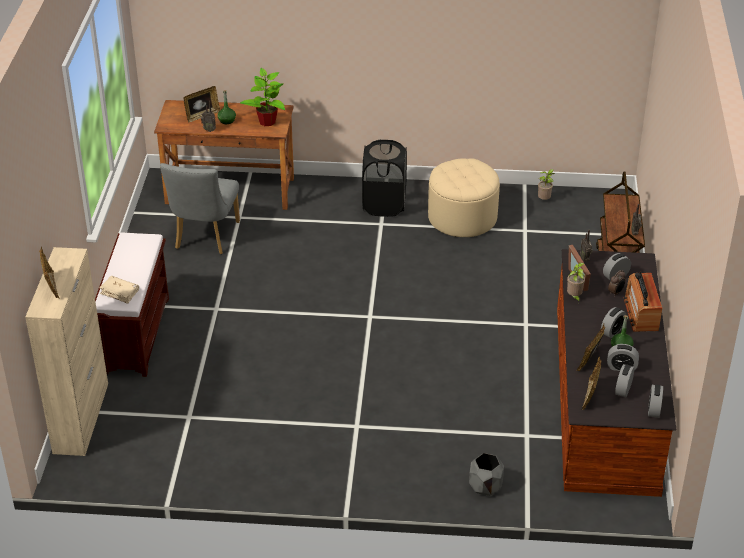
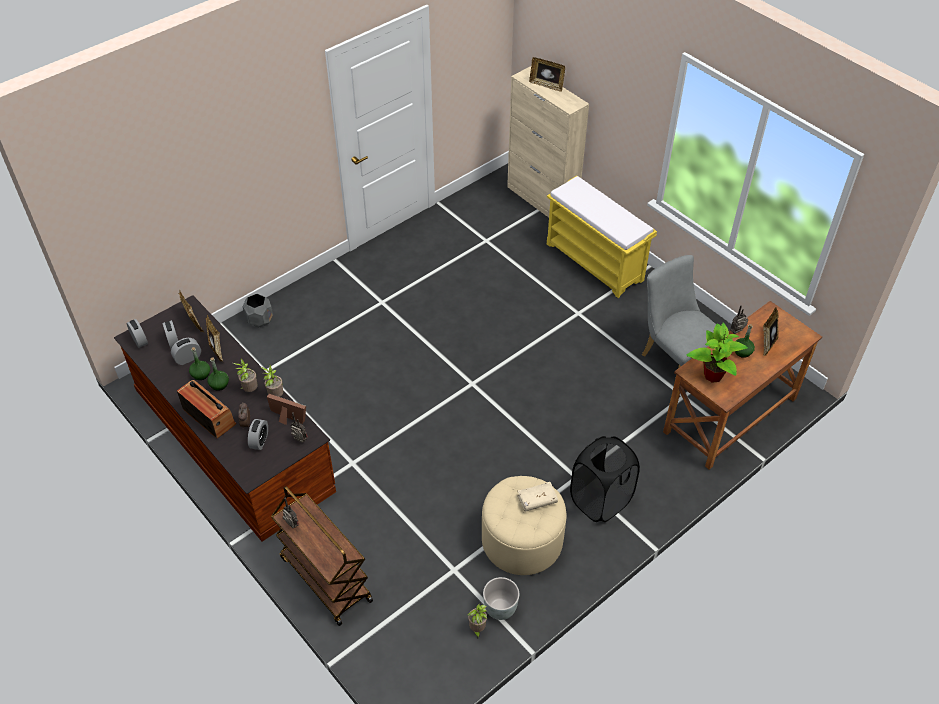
camera: 135 degrees right, 10 degrees up
brown bench [95,233,169,377] -> yellow bench [547,176,657,298]
beige book [99,276,139,304] -> beige book moved to [517,482,558,512]
alarm clock [601,307,626,338] -> green bottle [207,357,229,391]
none -> potted plant [233,358,257,392]
none -> grey planter [483,577,519,620]

